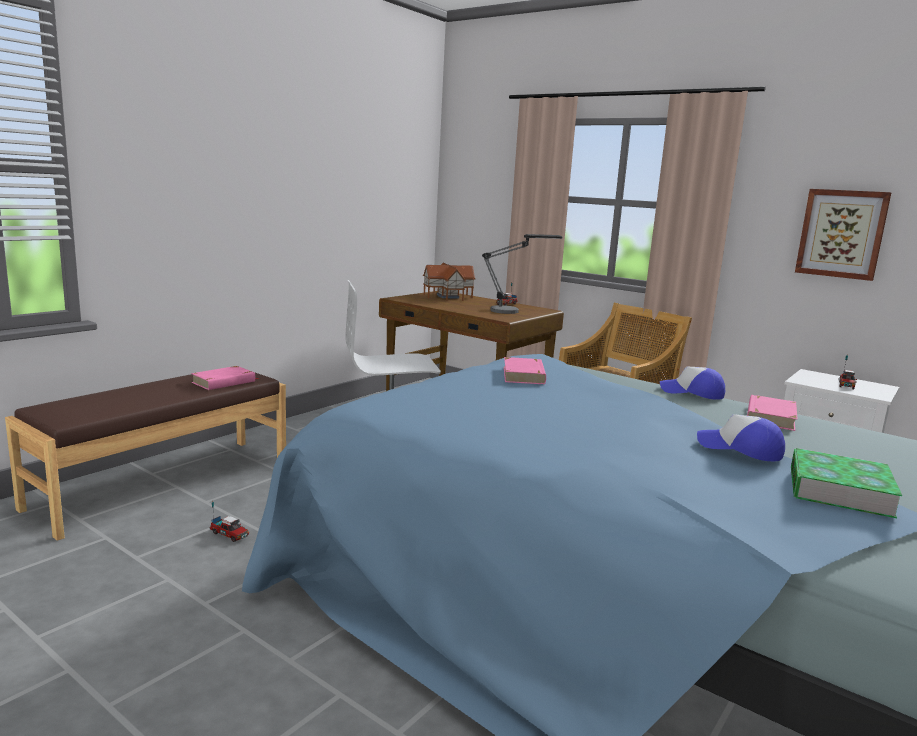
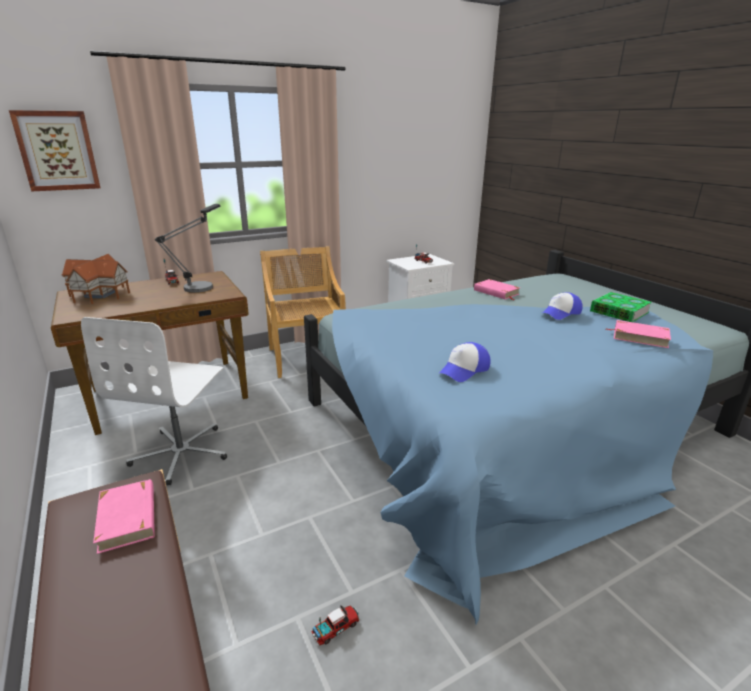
camera: 65 degrees left, 10 degrees up
pink book [504,357,546,384] -> pink book moved to [606,320,671,348]
cap [660,367,725,399] -> cap moved to [438,342,491,382]
picture [795,189,891,281] -> picture moved to [9,110,101,192]

